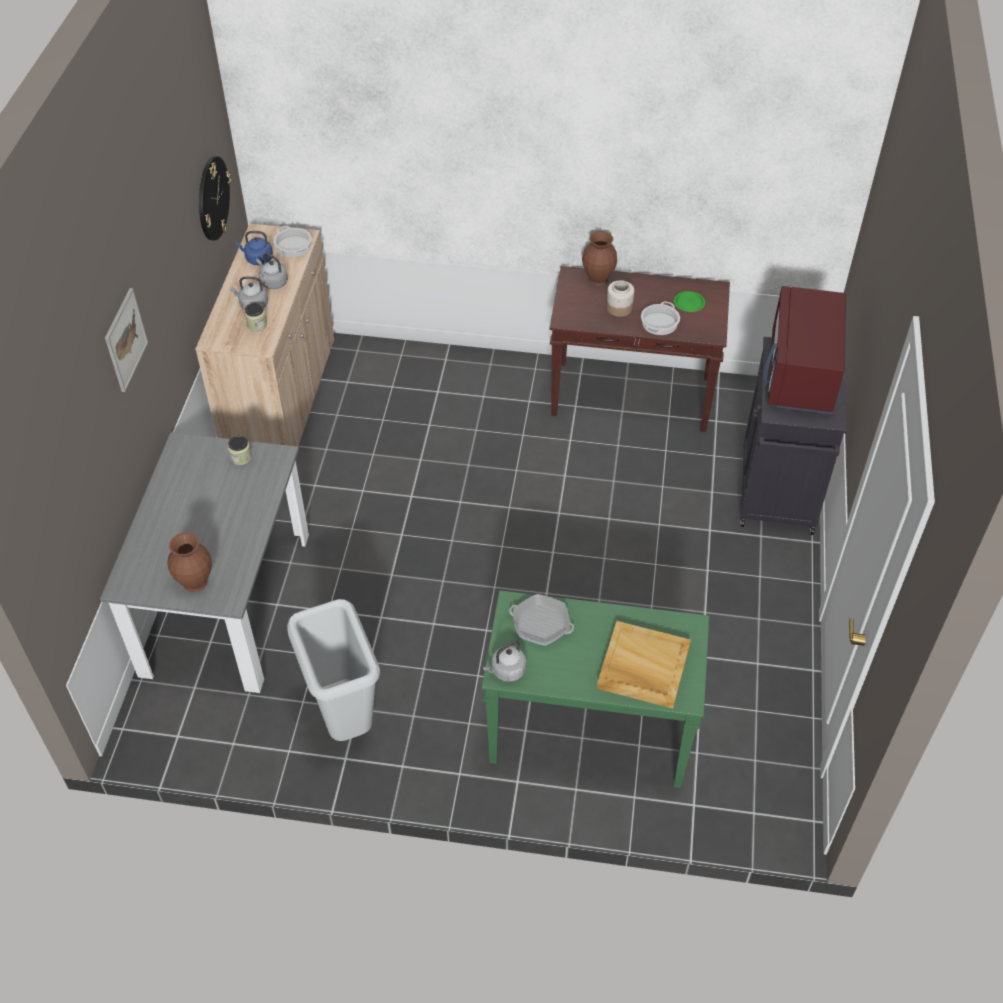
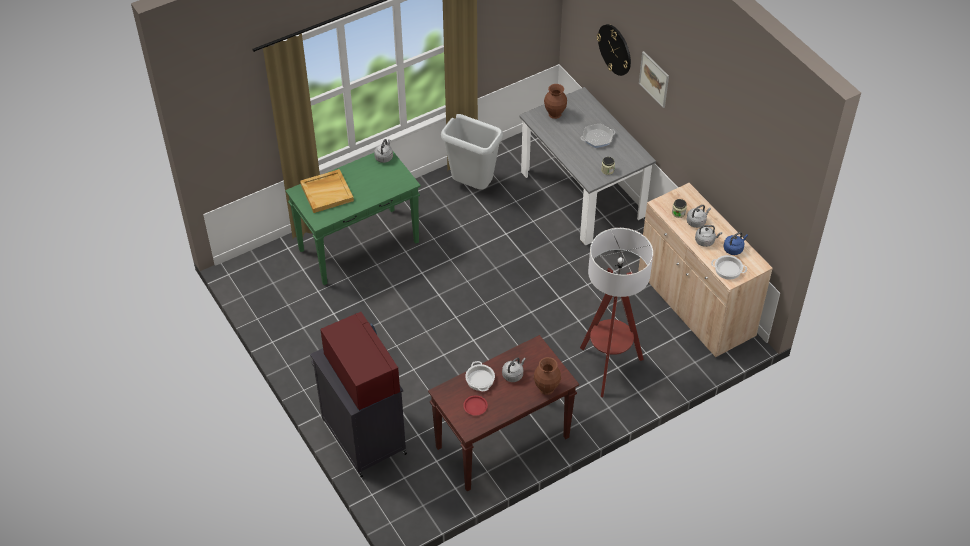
camera: 140 degrees right, 0 degrees up
wall clock [199,156,231,241] -> wall clock moved to [597,24,631,76]
frying pan [509,594,574,646] -> frying pan moved to [581,123,615,148]
jar [606,280,634,317] -> grey kettle [502,357,526,382]
green plate [674,291,705,312] -> red plate [463,395,488,415]
none -> floor lamp [580,228,653,397]

